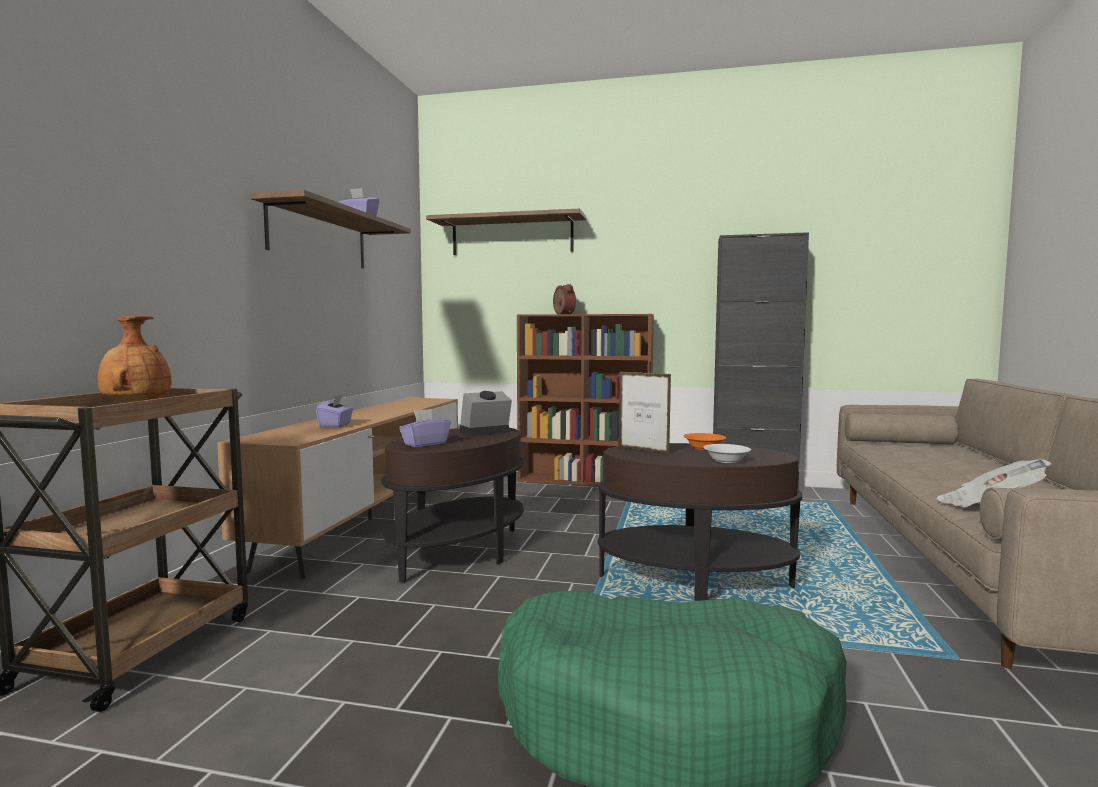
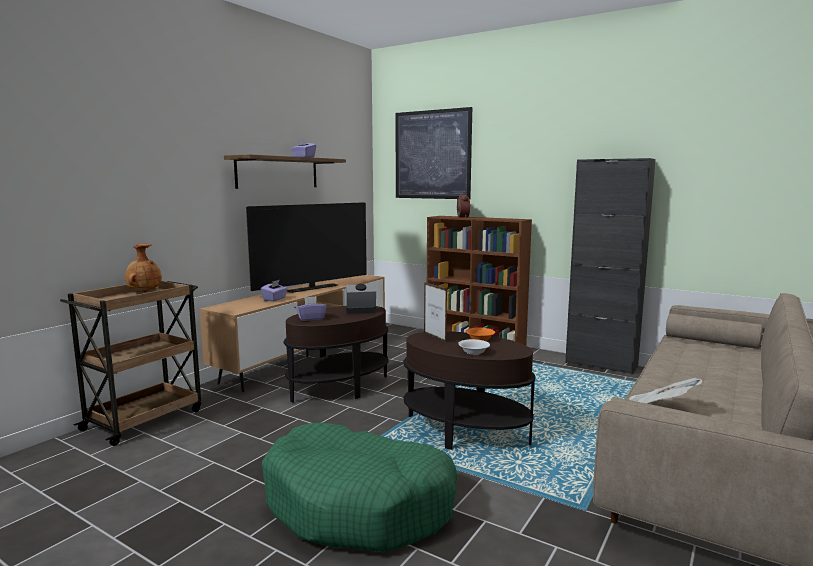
camera: 20 degrees right, 5 degrees up
shelf [426,209,586,255] -> picture [395,107,472,199]
none -> television [246,202,367,293]

